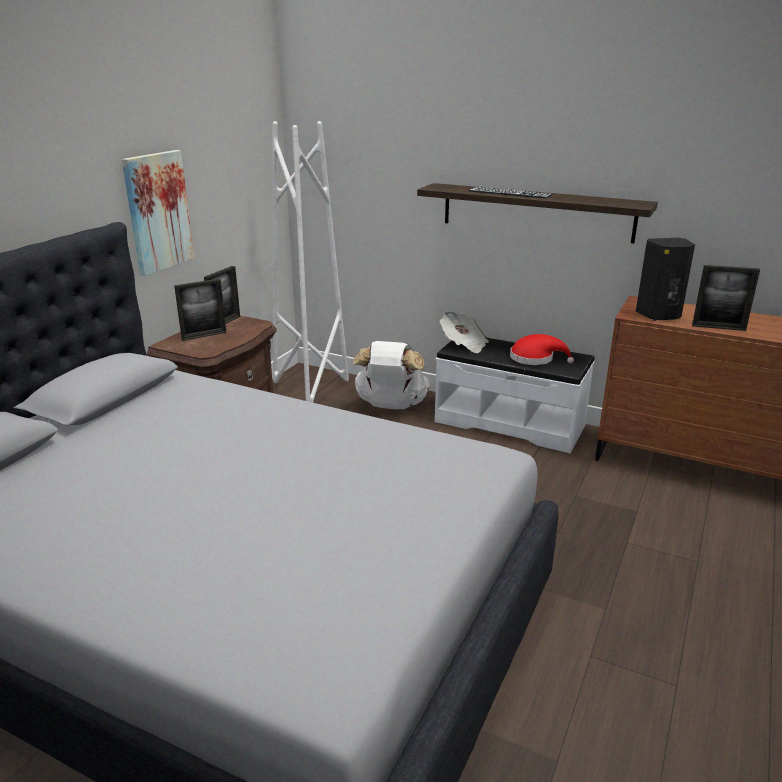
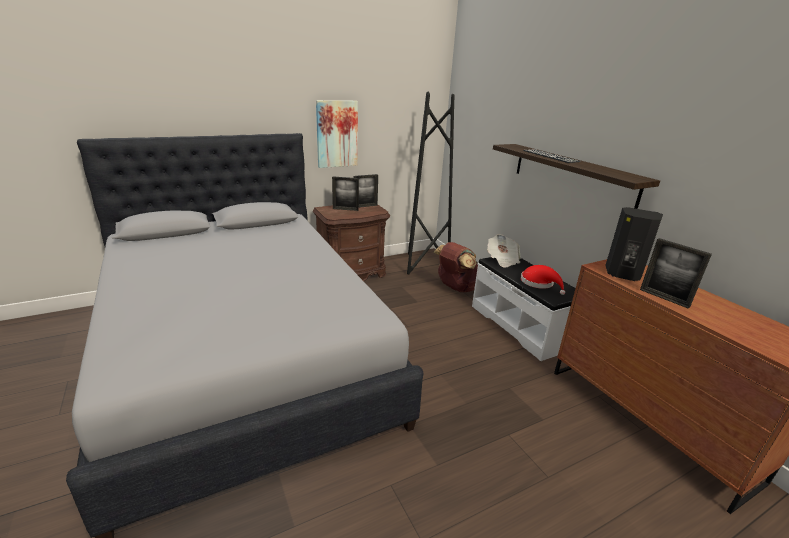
camera: 35 degrees right, 0 degrees up
white clothes rack [273,121,349,403] -> black clothes rack [407,92,454,274]
white backpack [353,341,430,409] -> brown backpack [433,242,478,292]

